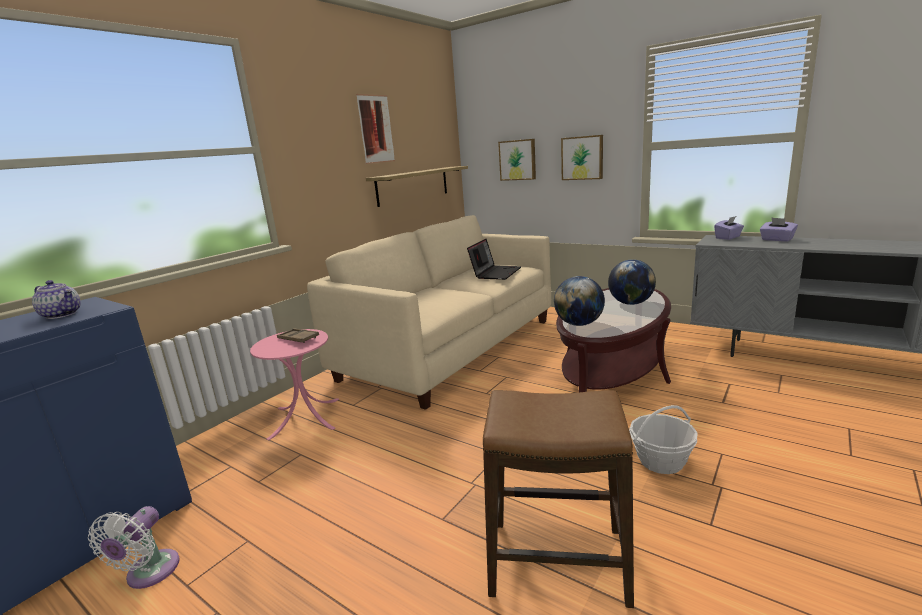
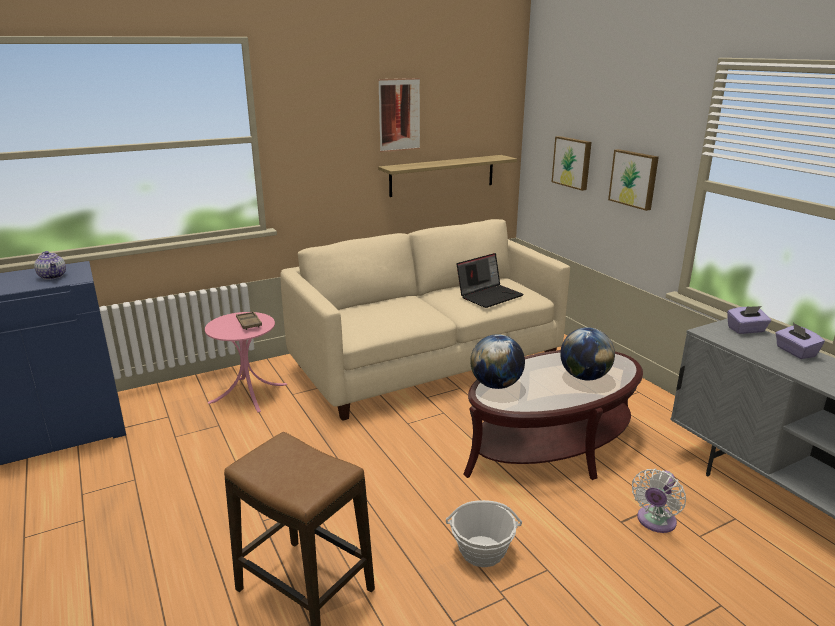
camera: 25 degrees right, 5 degrees up
white fan [88,506,180,589] -> white fan moved to [632,469,686,533]

